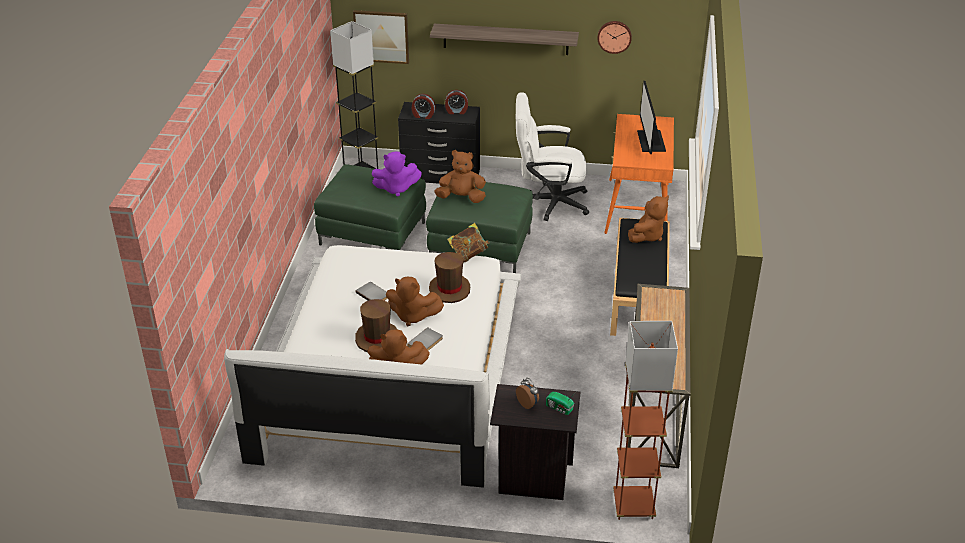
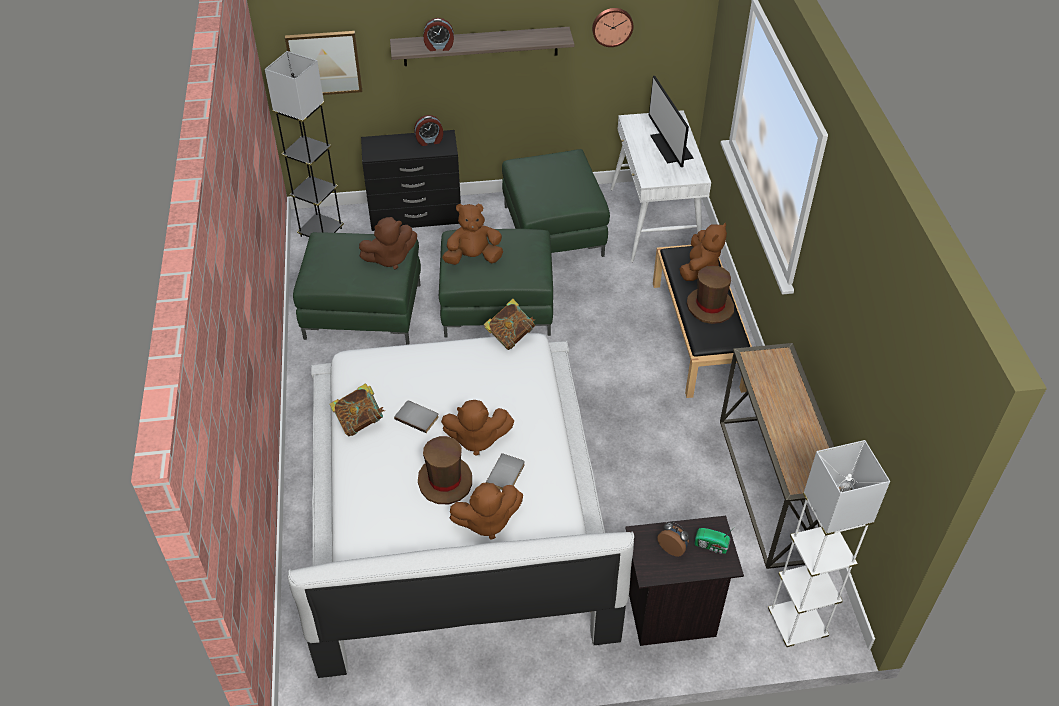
camera: 15 degrees left, 10 degrees up
purple plush toy [372,151,422,197] -> brown plush toy [359,217,417,270]
alarm clock [412,94,436,119] -> alarm clock moved to [424,18,454,51]
brown hat [429,252,470,303] -> brown hat moved to [687,266,734,324]
white office chair [516,92,589,221] -> green ottoman [502,149,610,257]
orange desk [604,114,674,234] -> white desk [610,110,711,262]
brown floor lamp [613,321,678,520] -> white floor lamp [768,440,890,648]
none -> book [330,383,385,436]

